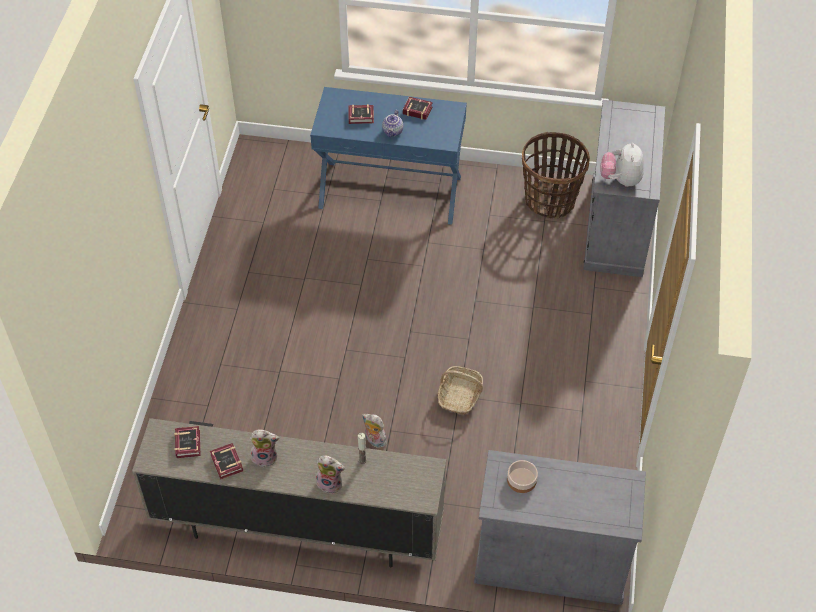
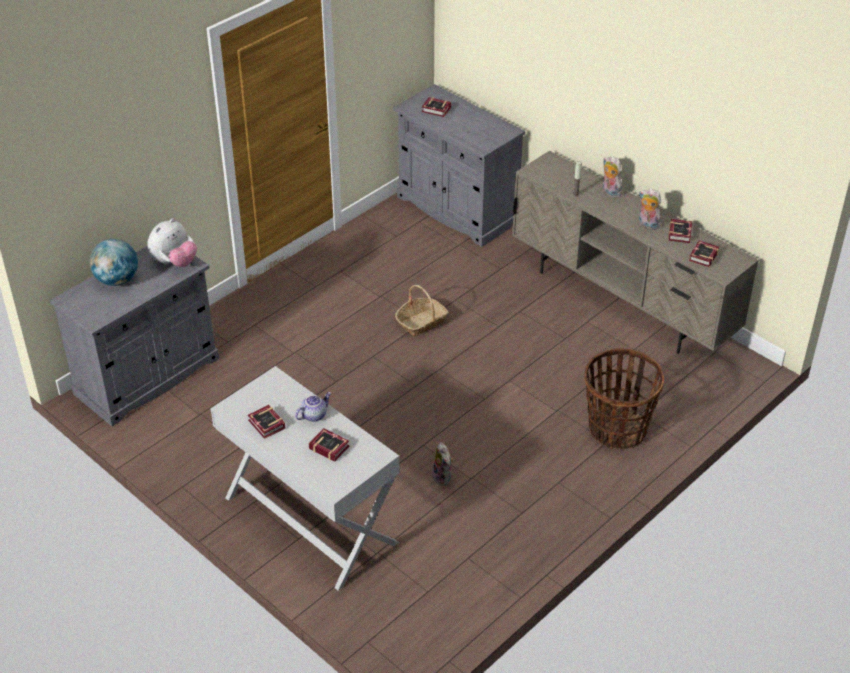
camera: 145 degrees left, 10 degrees down
blue console table [310,87,467,225] -> white console table [211,366,400,591]
plush toy [362,414,387,448] -> plush toy moved to [432,442,454,486]
bowl [507,460,538,493] -> none
basket [522,132,590,219] -> basket moved to [585,348,664,450]
none -> globe [90,239,138,286]
none -> book [422,97,451,117]

